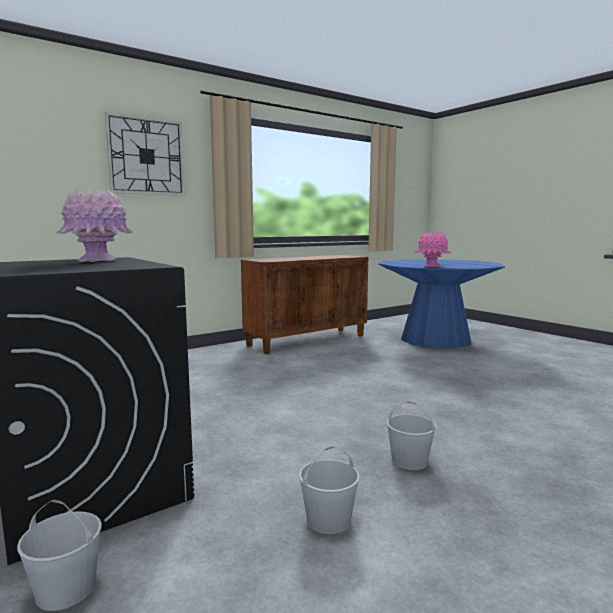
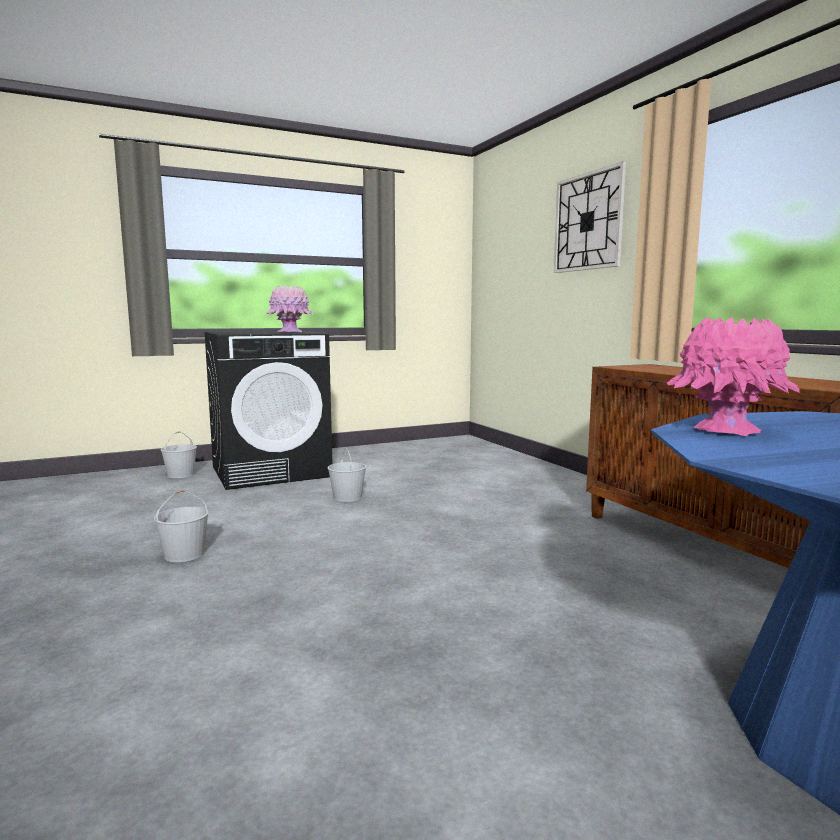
camera: 100 degrees right, 0 degrees up
white bucket [299,446,359,534] -> white bucket moved to [328,448,366,502]

